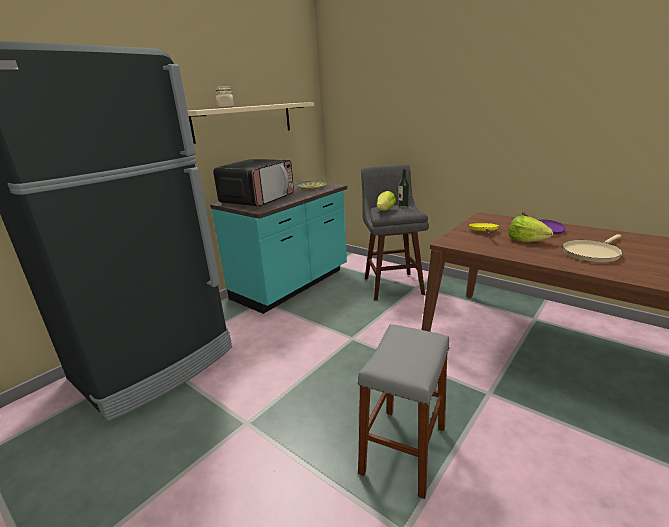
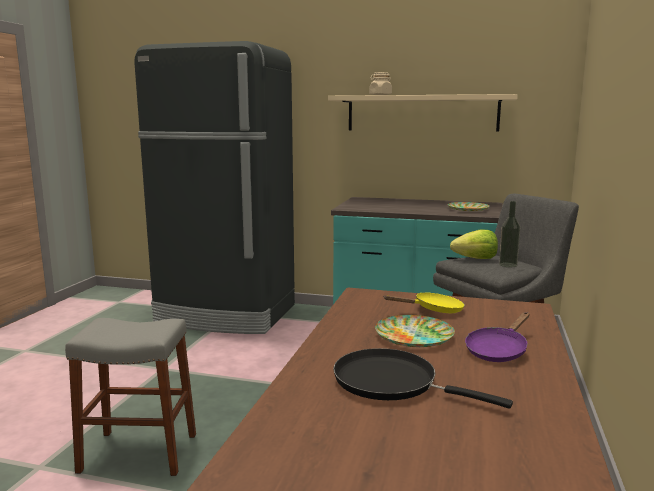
camera: 65 degrees right, 10 degrees down
microwave [213,159,294,206] -> none
lettuce [509,216,553,242] -> plate [375,315,455,347]
beige frying pan [562,234,623,262] -> black frying pan [333,348,513,409]

